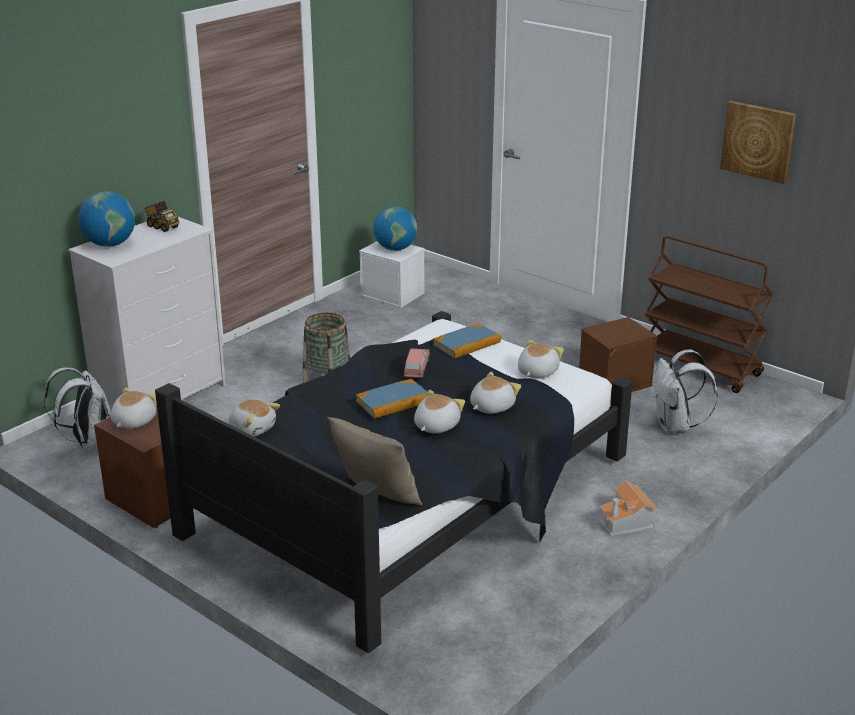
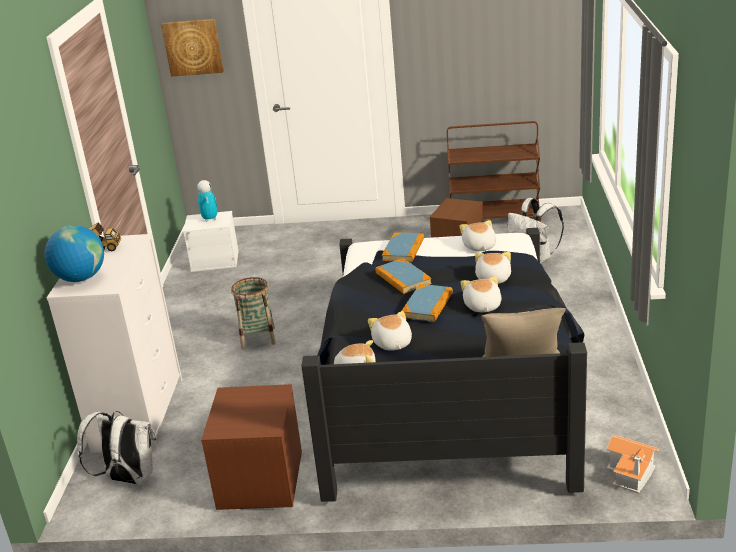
camera: 35 degrees left, 0 degrees up
plush toy [111,388,157,429] -> plush toy moved to [368,311,412,351]
globe [373,207,417,251] -> toy robot [197,180,217,222]
pink toy car [404,348,429,378] -> book [375,258,432,294]
toy house [599,480,658,536] -> toy house moved to [607,435,659,494]
picture [720,101,796,184] -> picture moved to [161,19,224,77]

